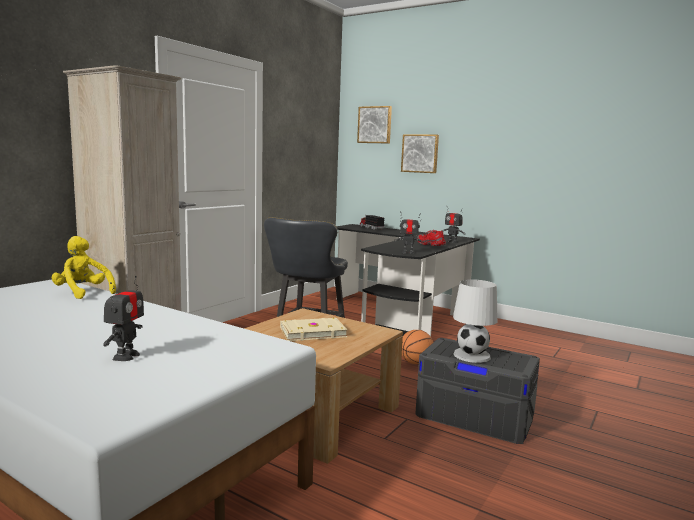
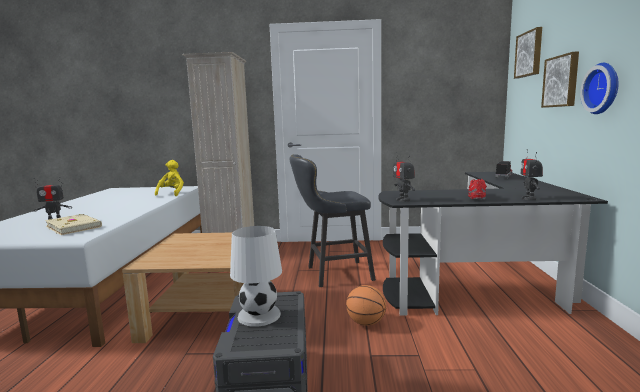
camera: 60 degrees right, 0 degrees up
beige book [280,318,347,341] -> beige book moved to [45,214,102,235]
none -> wall clock [580,63,619,114]

